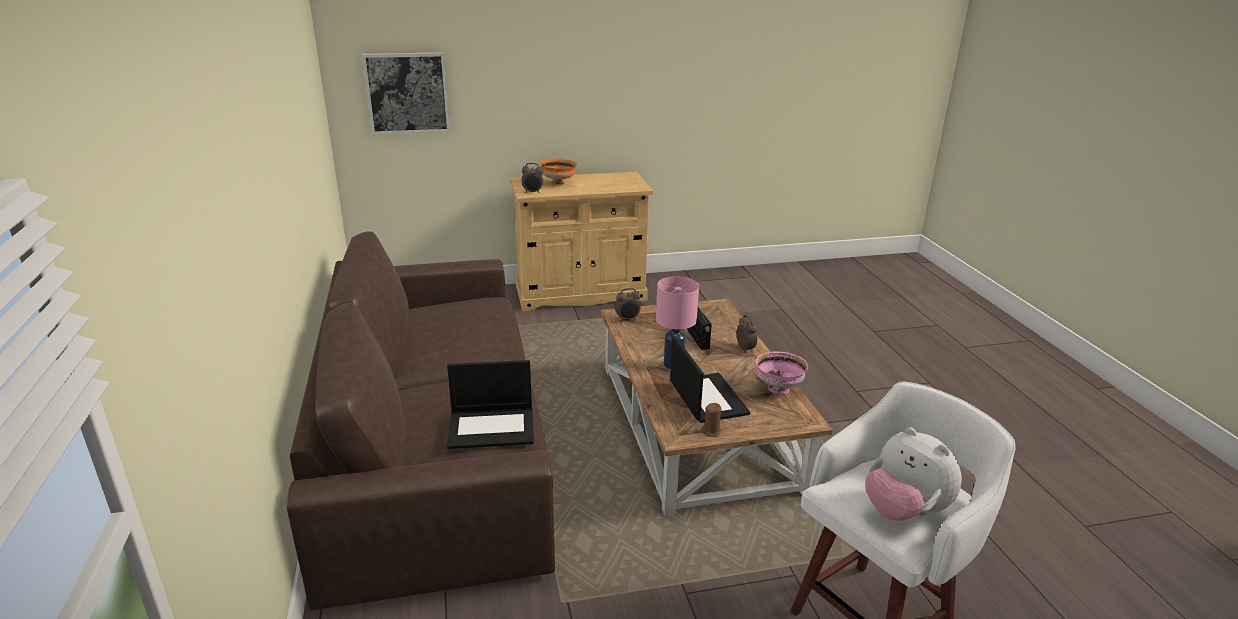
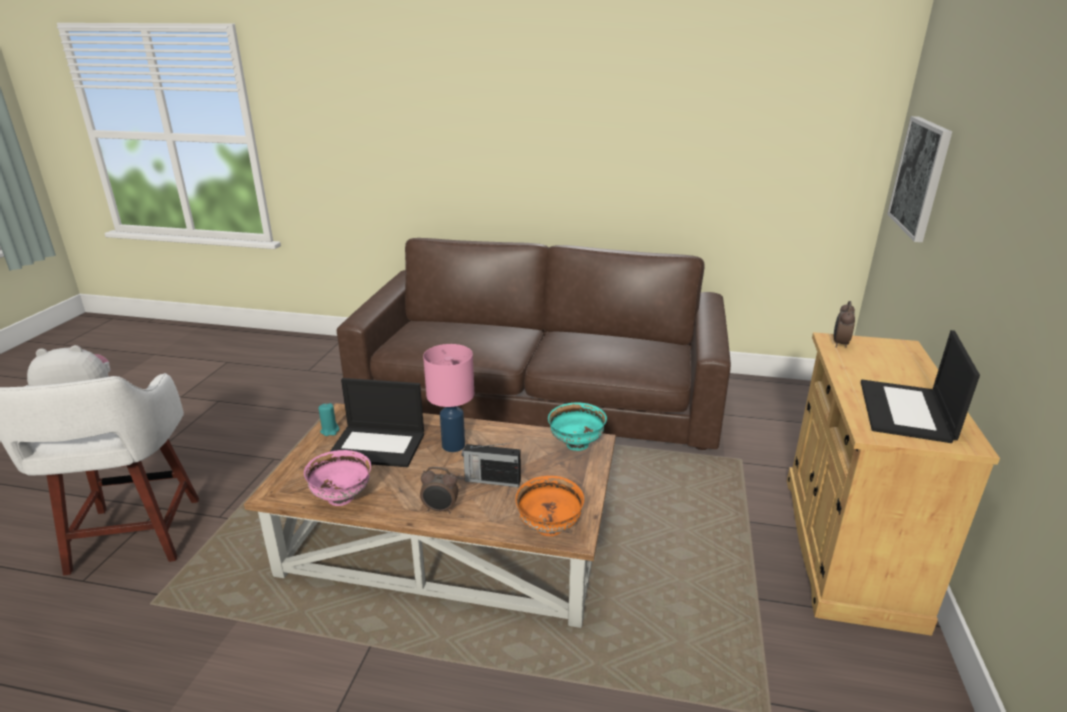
camera: 115 degrees right, 0 degrees up
laptop [447,360,534,449] -> laptop moved to [861,330,980,443]
orange bowl [539,158,577,186] -> orange bowl moved to [515,476,584,536]
alarm clock [615,288,641,322] -> turquoise bowl [548,402,607,451]
brown candle [701,403,721,437] -> turquoise candle [319,403,339,436]

